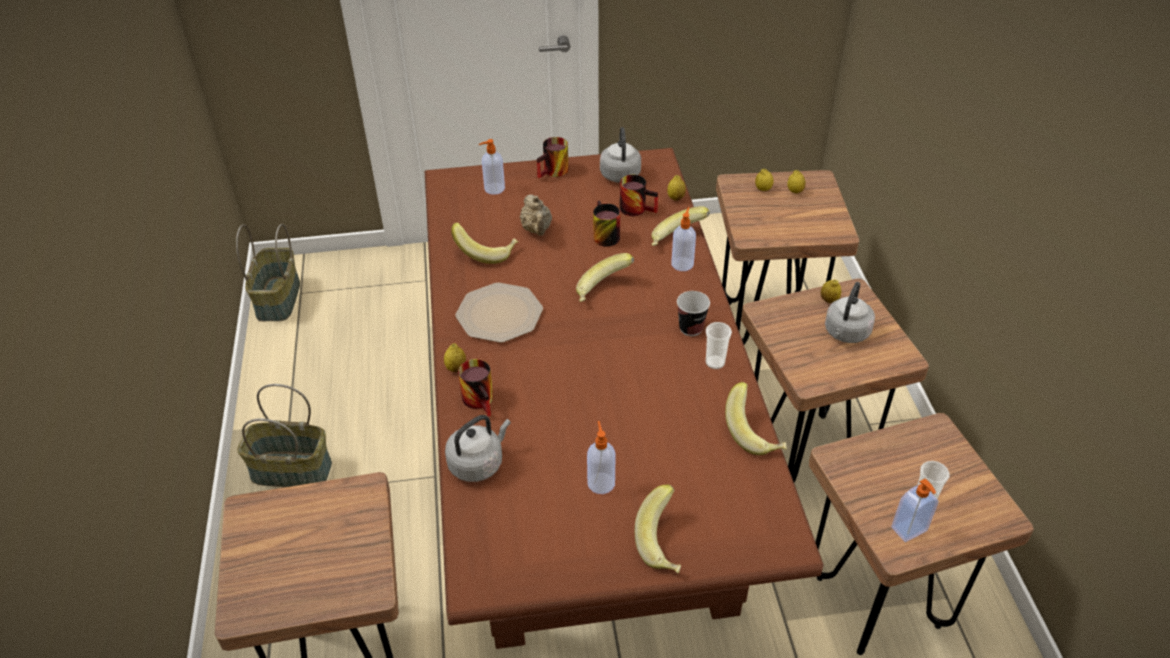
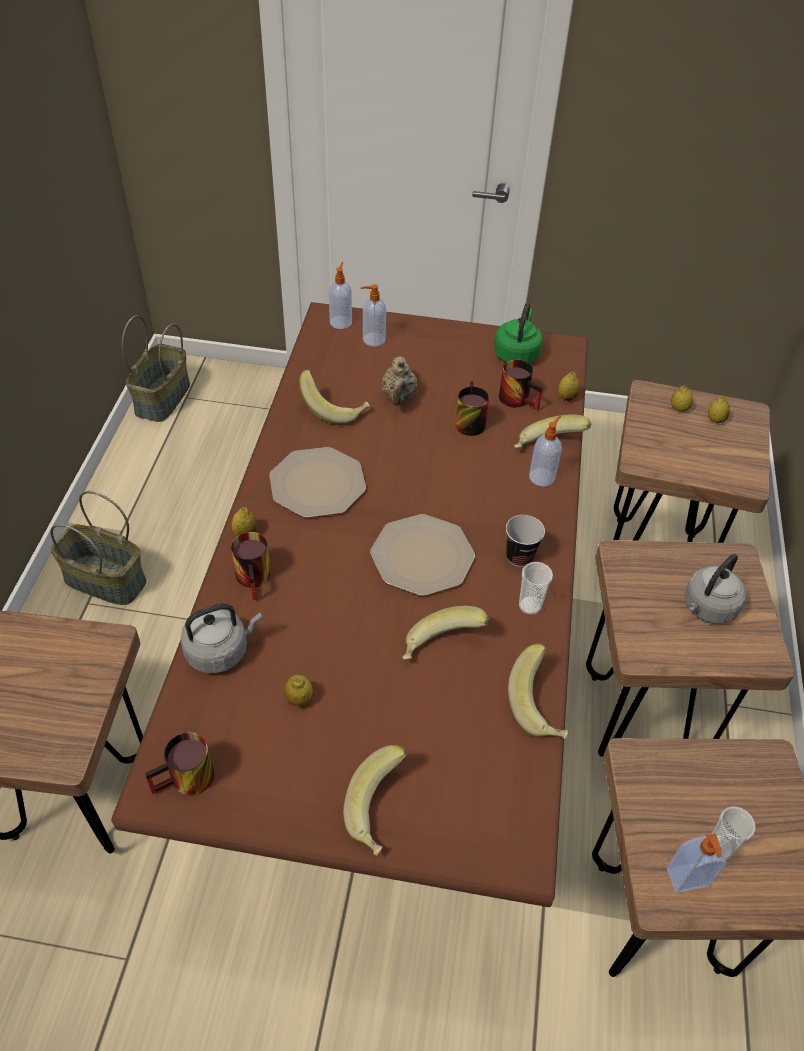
camera: 15 degrees right, 5 degrees up
mug [537,137,569,178] -> mug moved to [145,732,214,795]
banana [576,253,634,302] -> banana moved to [402,606,489,660]
soap dispenser [587,421,616,494] -> soap dispenser moved to [329,262,352,329]
grey kettle [600,127,641,183] -> green kettle [494,303,543,364]
lemon [820,280,841,303] -> lemon moved to [284,675,313,707]
none -> plate [370,514,475,596]

